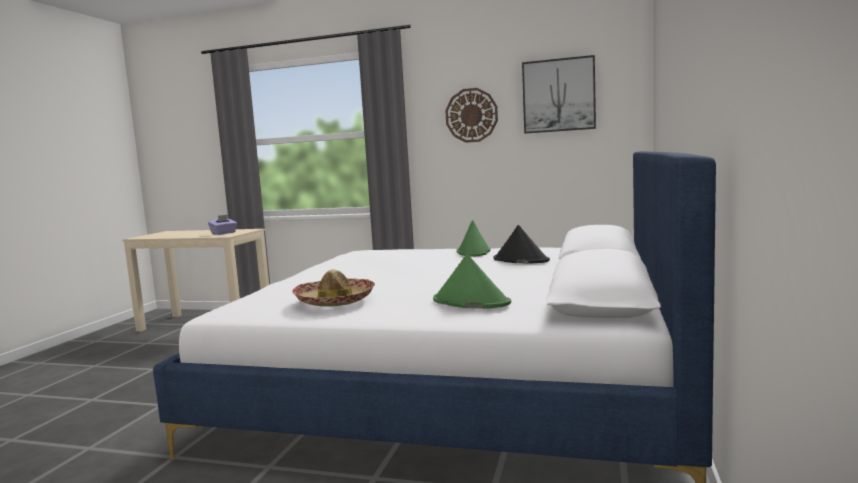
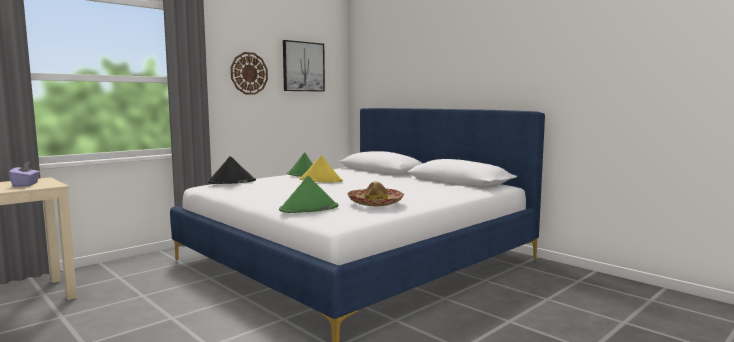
camera: 60 degrees left, 0 degrees up
green hat [433,254,511,309] -> green hat moved to [279,176,338,213]
black hat [494,225,550,264] -> black hat moved to [208,156,256,184]
none -> yellow hat [299,155,343,182]

